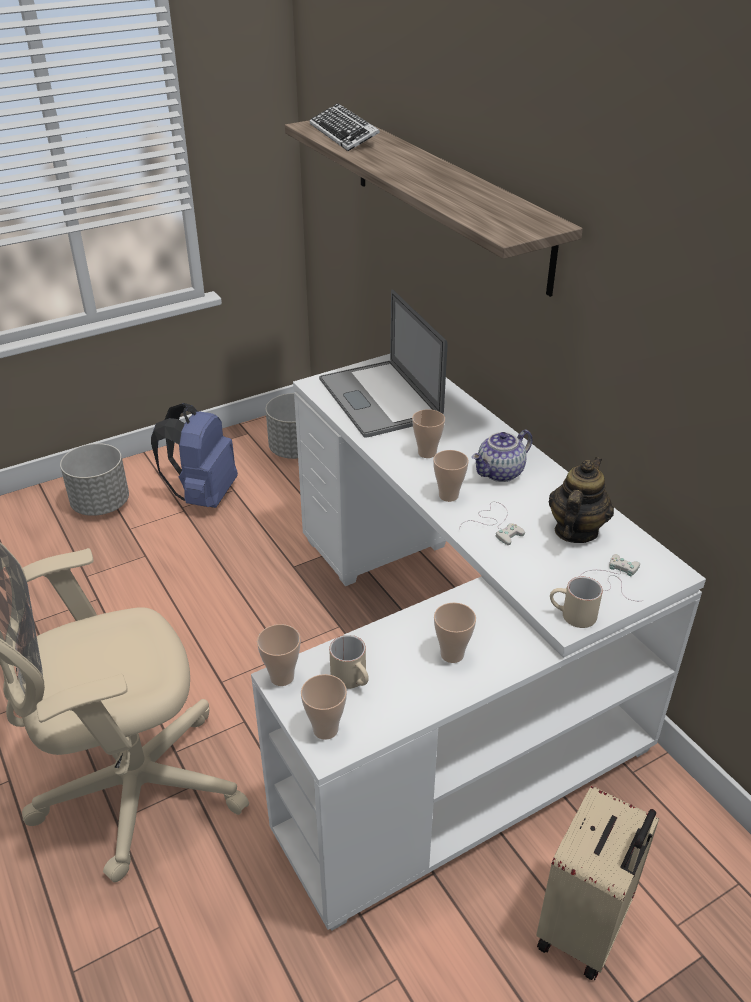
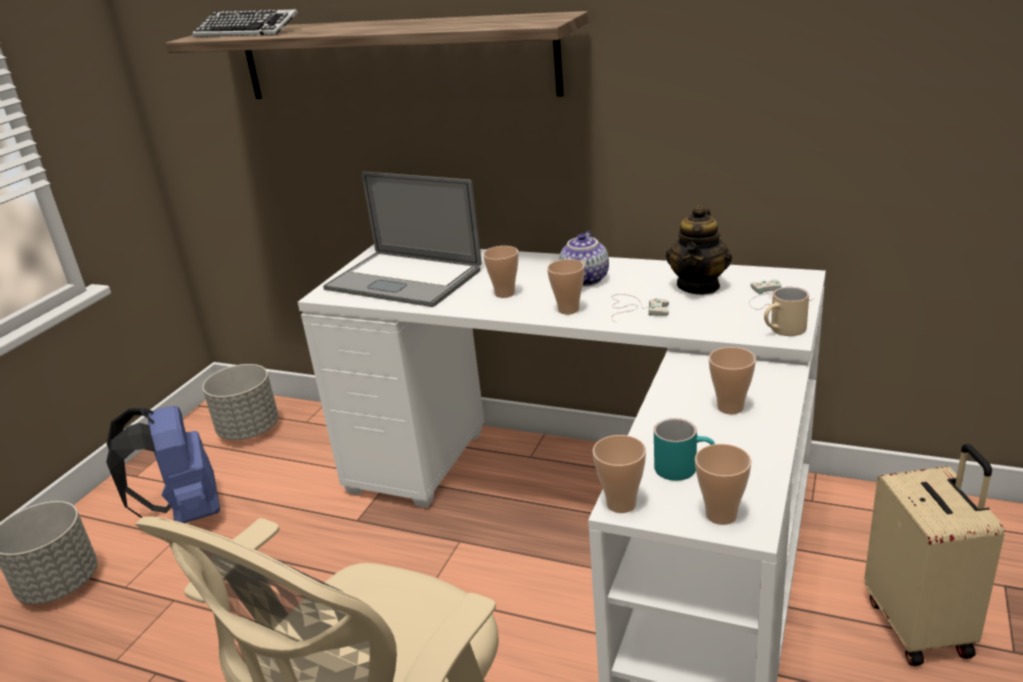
camera: 35 degrees left, 10 degrees down
beige mug [329,635,369,689] -> turquoise mug [654,418,715,481]
teapot [549,457,614,543] -> teapot turned 150 degrees counterclockwise [666,205,732,295]

